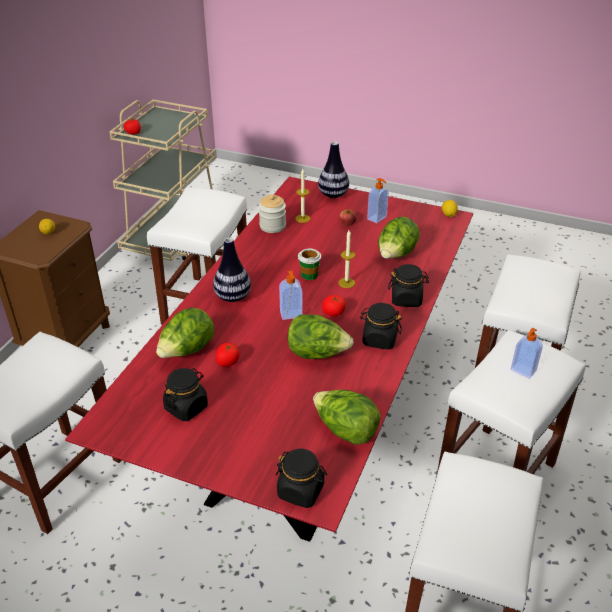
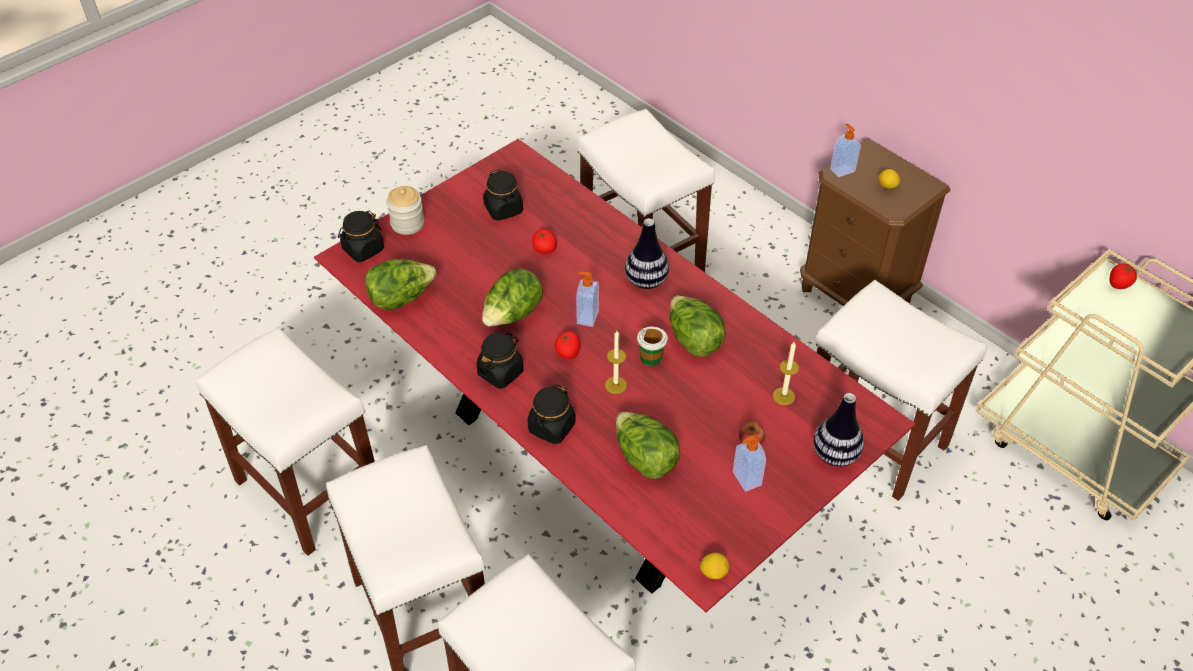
camera: 115 degrees right, 10 degrees up
lettuce [156,307,214,358] -> lettuce moved to [669,295,726,357]
jar [259,194,286,233] -> jar moved to [387,186,424,235]
soap dispenser [511,328,543,379] -> soap dispenser moved to [830,124,861,177]

